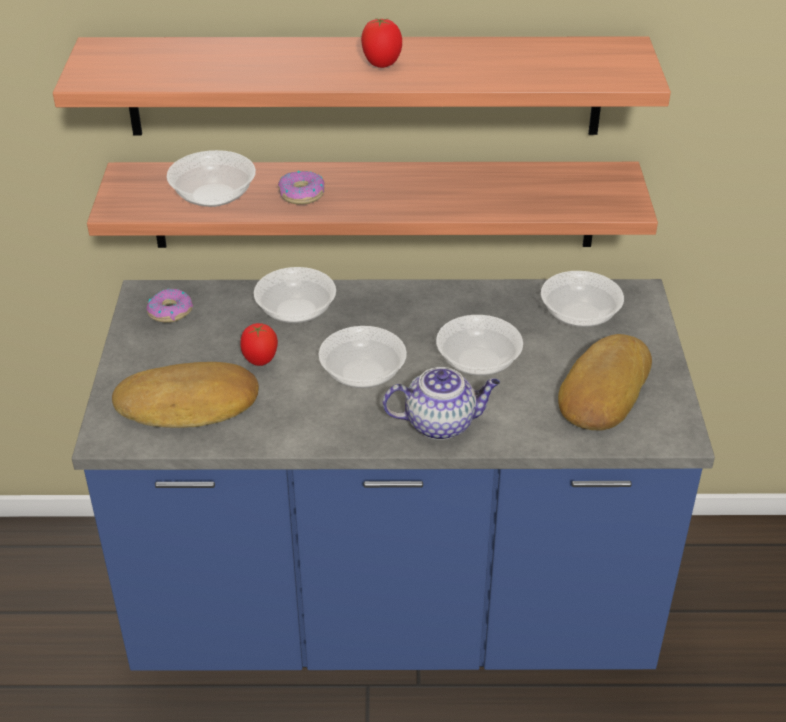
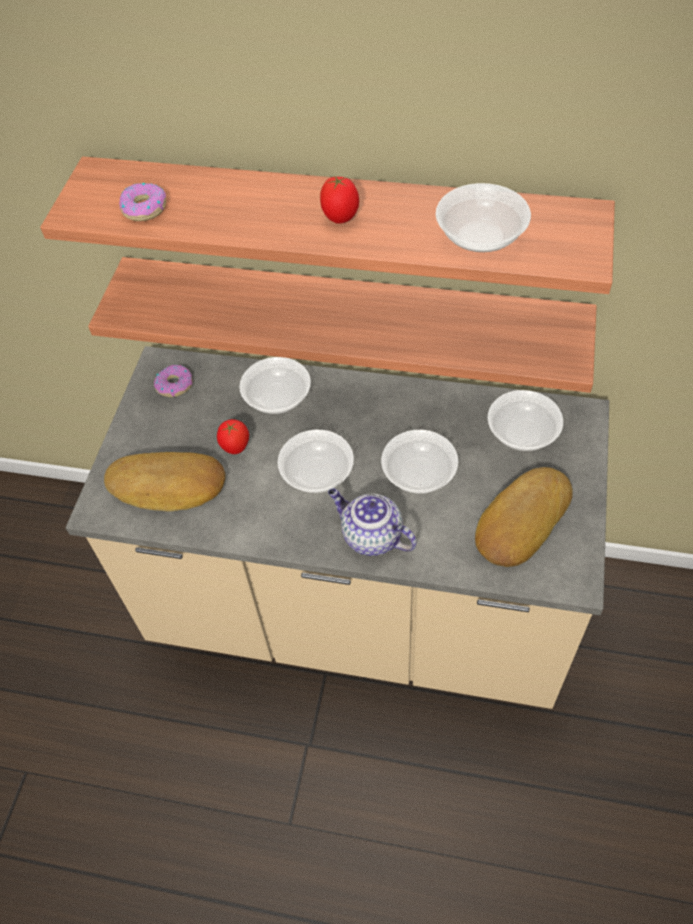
camera: 15 degrees right, 15 degrees up
blue counter [72,279,715,671] -> beige counter [66,346,609,709]
bowl [167,150,256,207] -> bowl moved to [436,183,531,252]
donut [278,171,325,205] -> donut moved to [119,183,166,221]
teapot [382,367,500,440] -> teapot turned 150 degrees counterclockwise [328,488,417,556]

